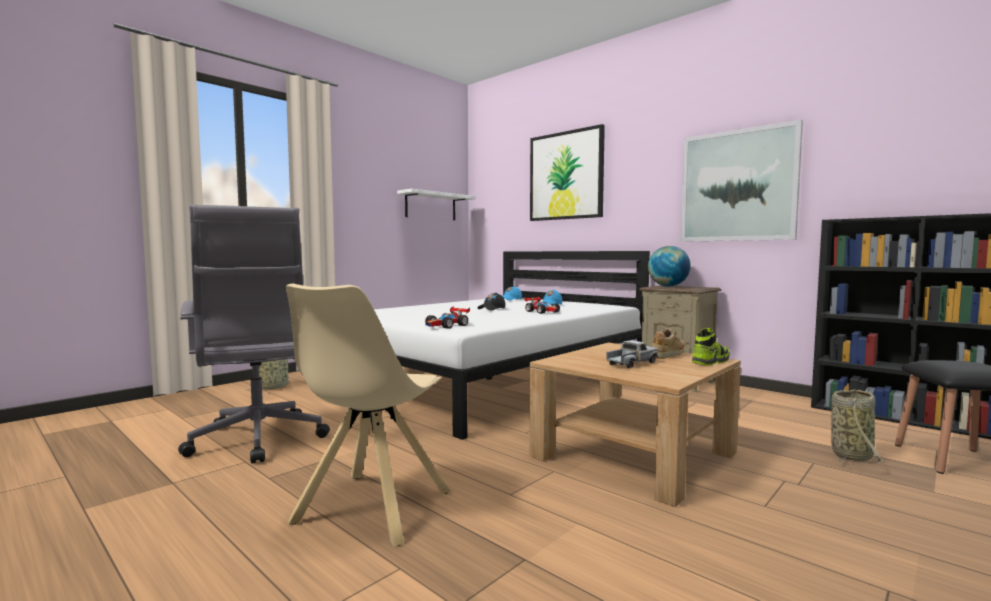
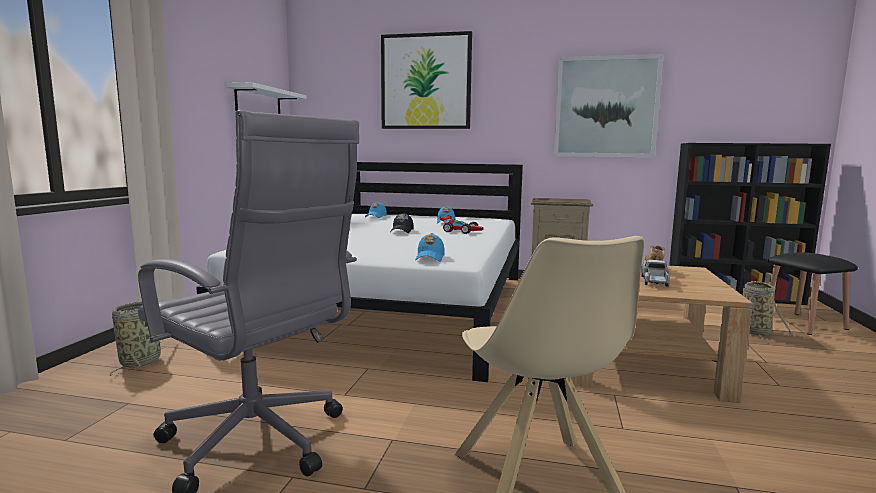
camera: 30 degrees left, 5 degrees up
toy car [425,306,470,329] -> blue cap [415,233,445,262]
globe [648,246,691,286] -> none
shoe [692,328,730,365] -> none

